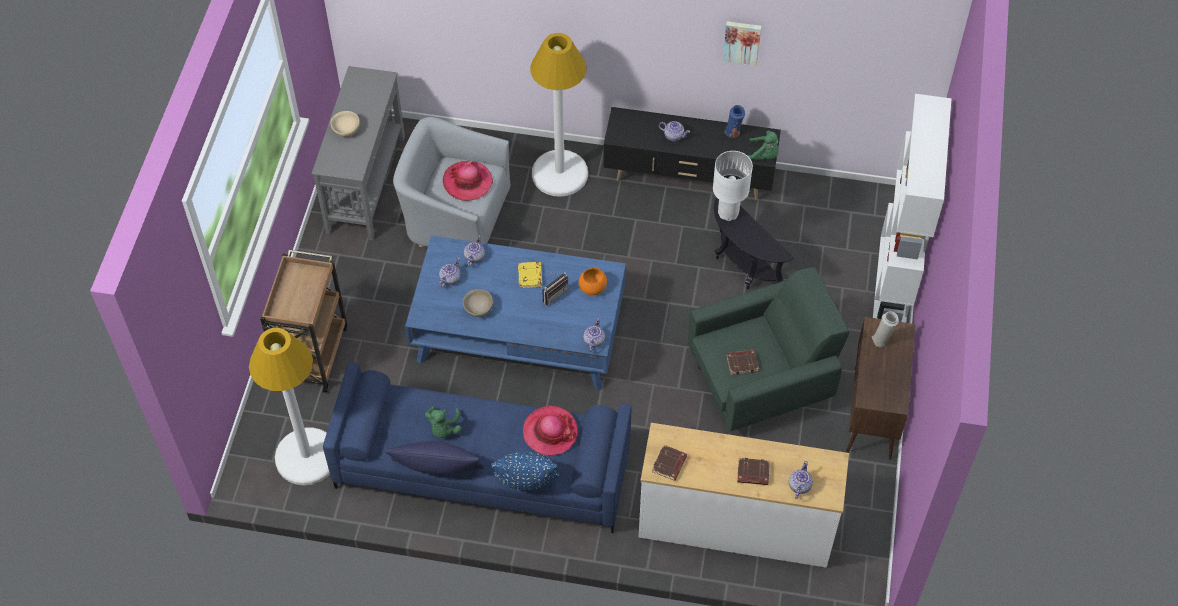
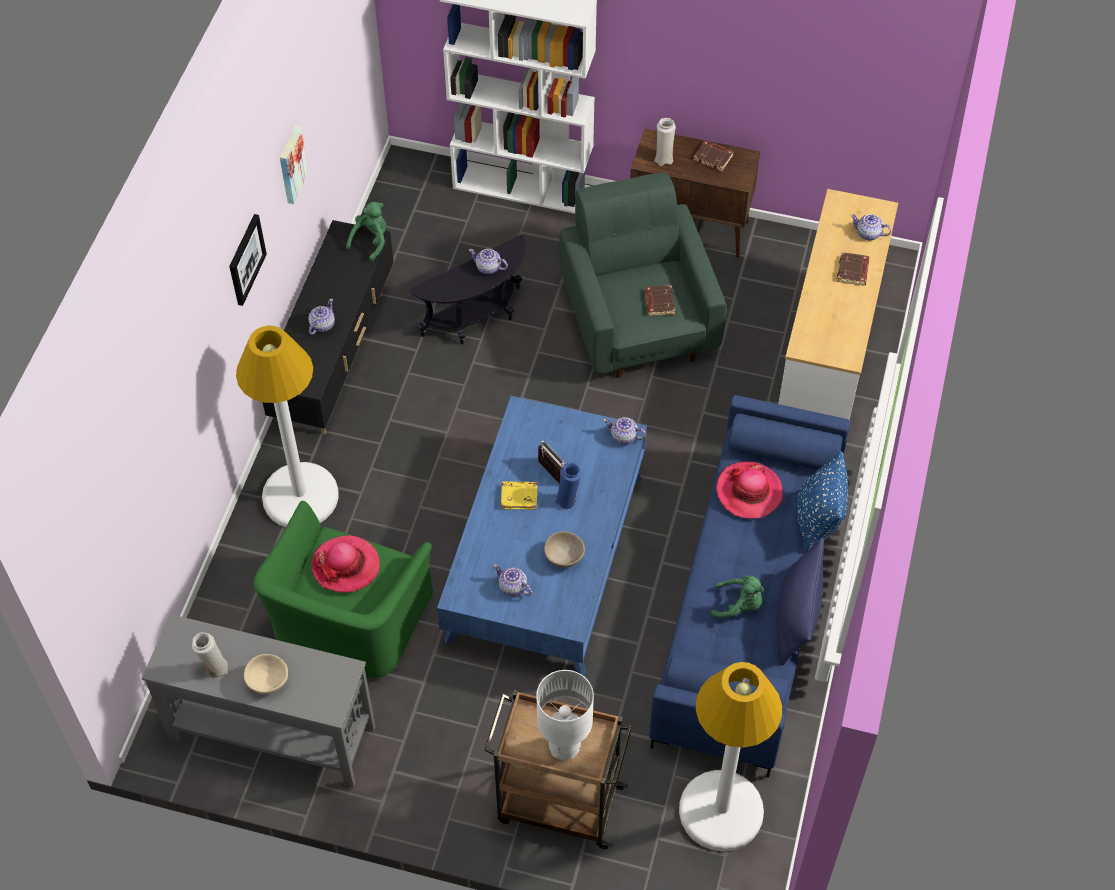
camera: 85 degrees left, 0 degrees up
grey armchair [393,117,510,247] -> green armchair [254,501,433,678]
teapot [464,235,485,267] -> teapot moved to [469,249,508,274]
orange bowl [579,268,607,295] -> none
brown book [652,445,687,481] -> brown book moved to [693,140,734,172]
white table lamp [713,151,753,221] -> white table lamp moved to [536,670,594,761]
blue vase [724,105,745,138] -> blue vase moved to [555,463,582,510]
none -> white vase [192,632,228,679]
none -> picture [229,214,267,306]

